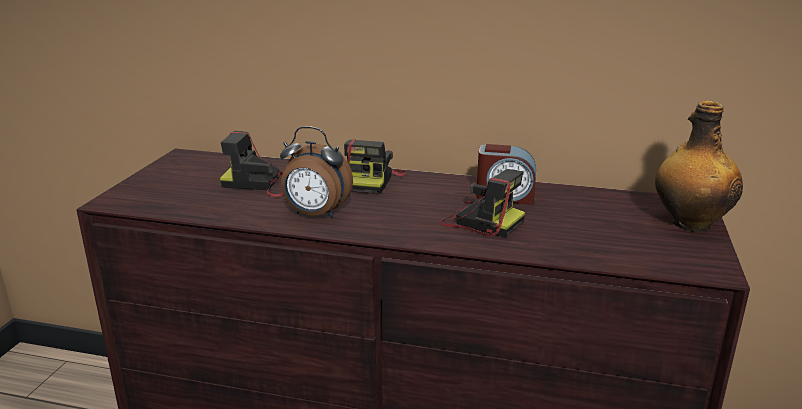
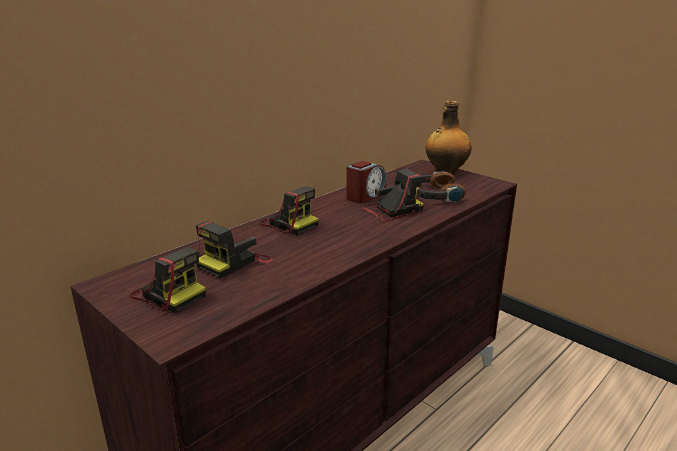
camera: 60 degrees left, 0 degrees up
alarm clock [280,126,353,218] -> none
none -> camera [129,247,206,313]
none -> headphones [408,170,466,203]

